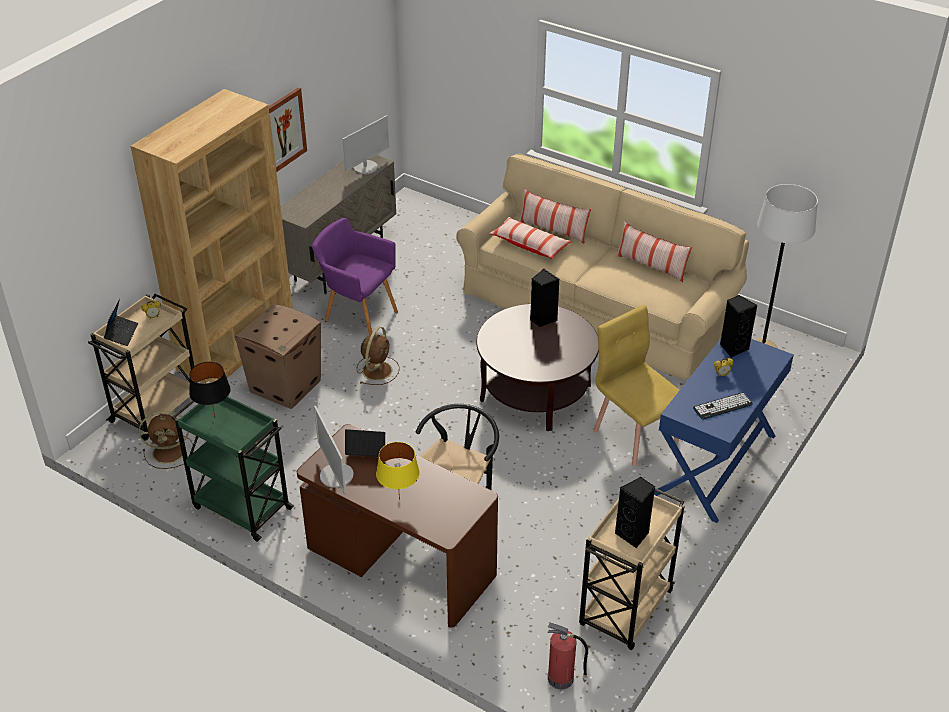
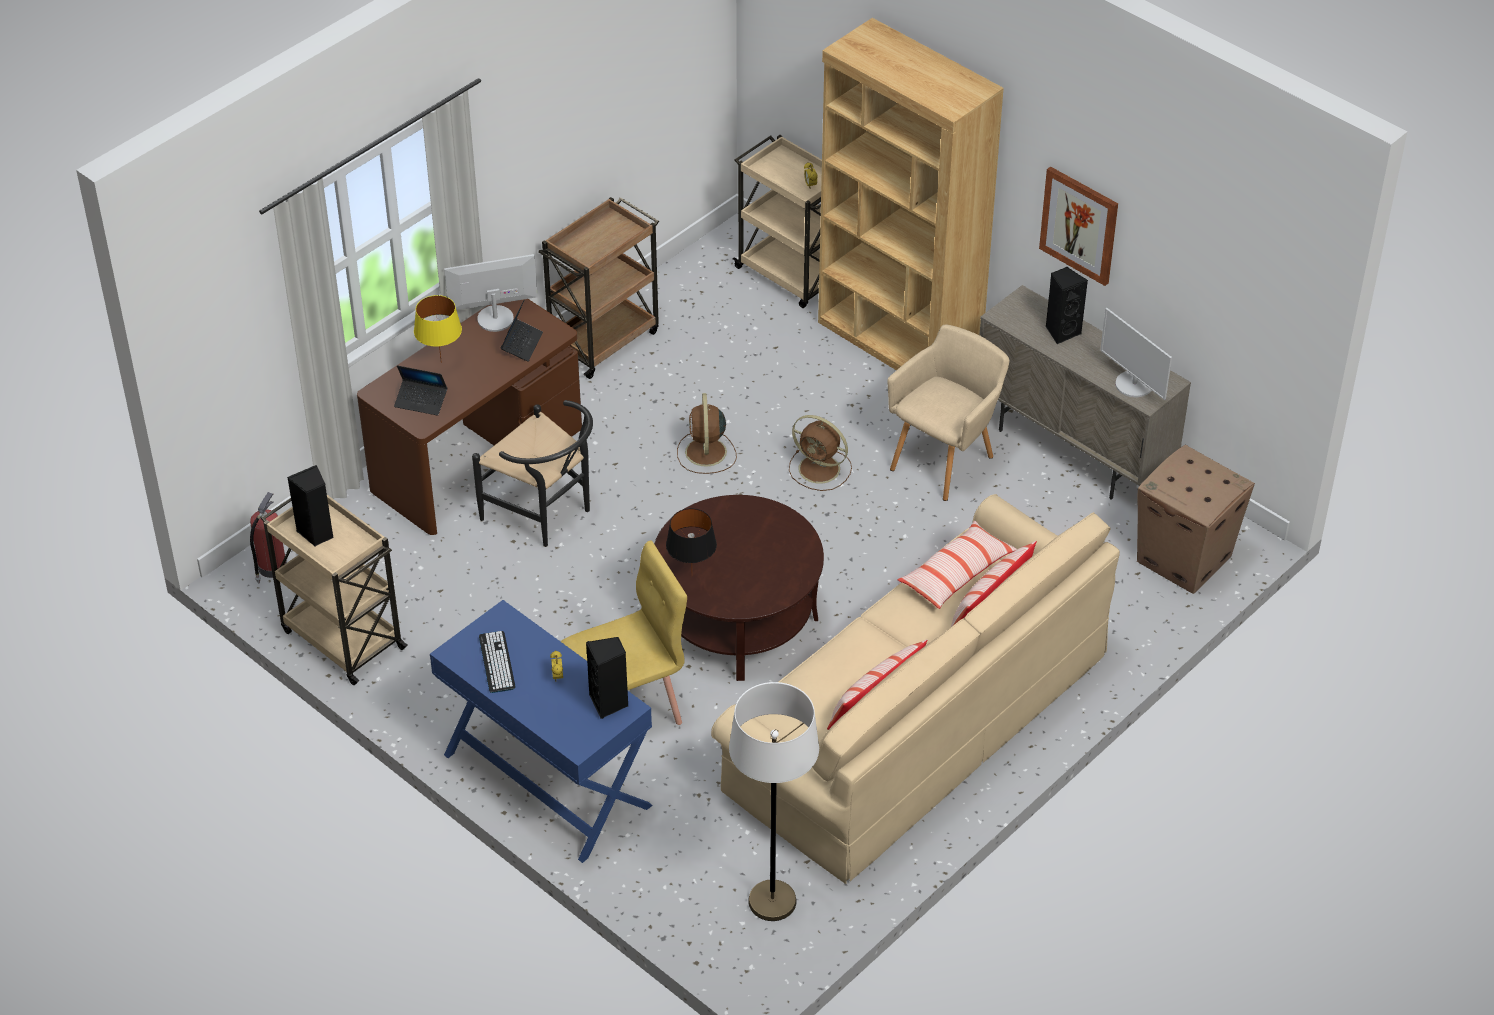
camera: 100 degrees right, 5 degrees up
laptop [104,299,138,346] -> laptop moved to [394,365,447,416]
brown fan [139,411,194,469] -> brown fan moved to [677,393,737,474]
green cart [172,397,295,542] -> brown cart [538,197,659,379]
black table lamp [189,362,231,417] -> black table lamp moved to [666,508,717,568]
cardboard box [235,304,321,409] -> cardboard box moved to [1137,445,1255,594]
purple armchair [312,218,398,335] -> beige armchair [887,325,1010,501]
black speaker [530,269,559,327] -> black speaker moved to [1046,266,1088,345]

